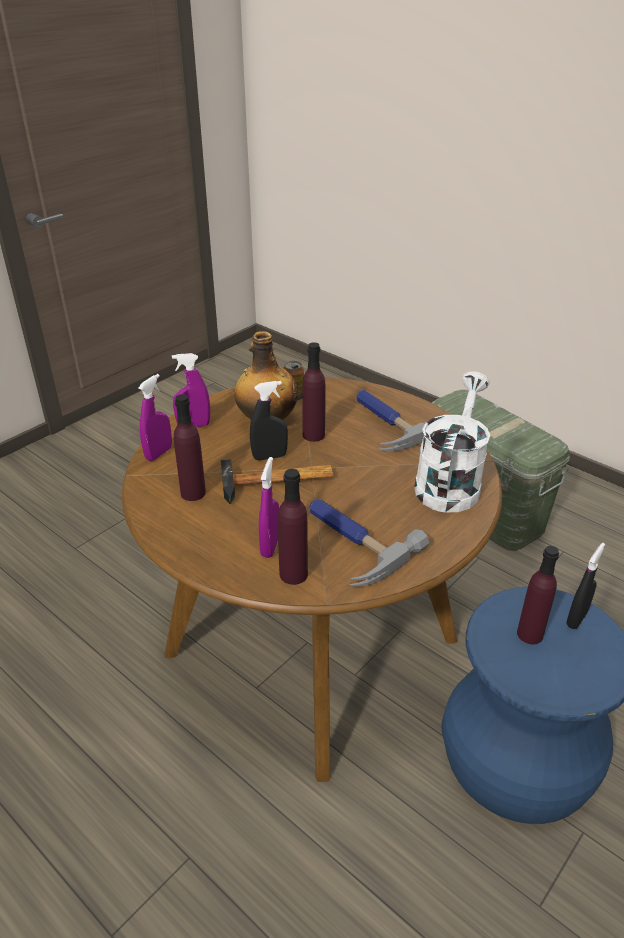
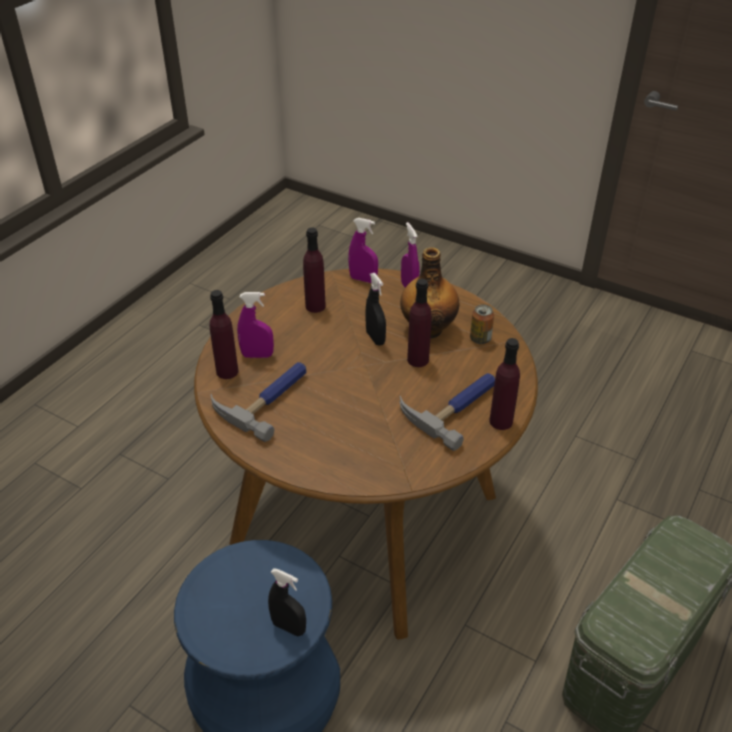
camera: 80 degrees right, 5 degrees up
hammer [221,459,333,504] -> none
white watering can [414,372,490,512] -> none
purple bottle [517,546,559,644] -> purple bottle moved to [489,338,520,430]

